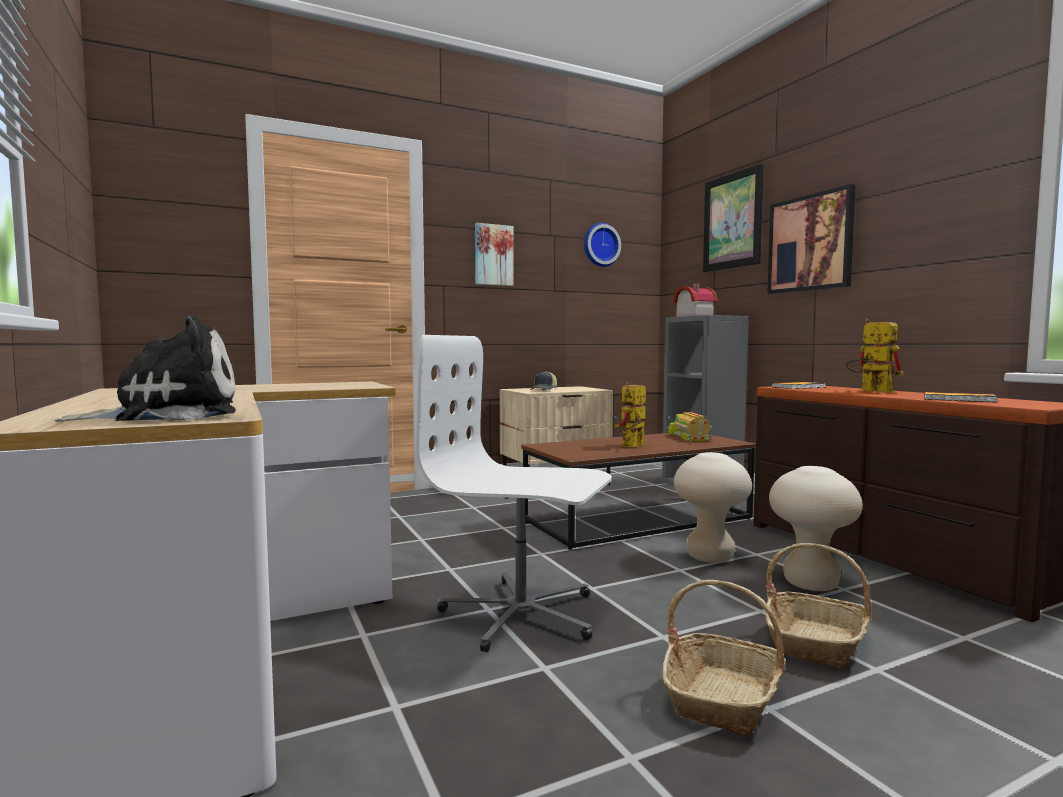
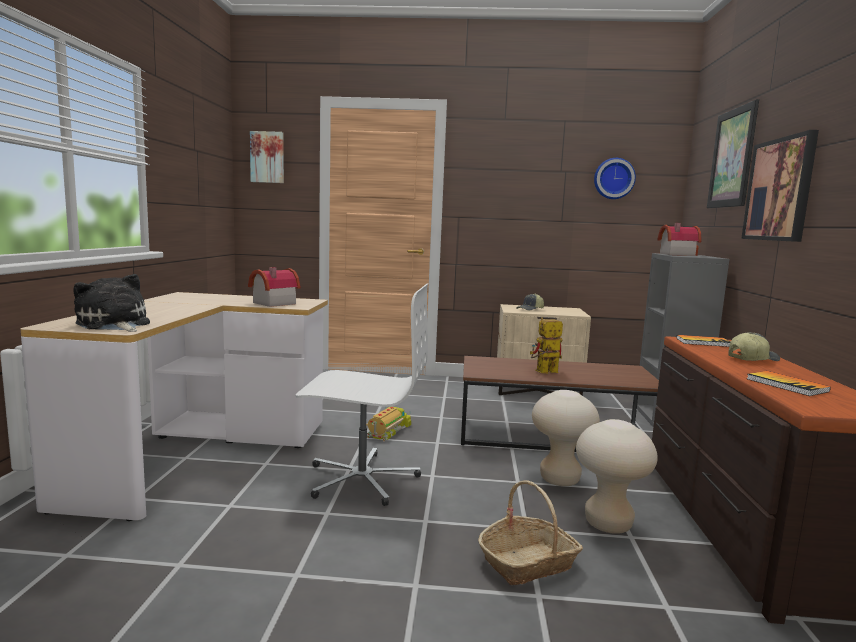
camera: 30 degrees right, 5 degrees up
plush toy [55,316,236,422] -> plush toy turned 135 degrees counterclockwise [73,274,150,332]
white office chair [416,335,612,652] -> white office chair turned 135 degrees clockwise [296,283,429,506]
picture [475,223,514,286] -> picture moved to [250,131,284,183]
basket [662,580,786,736] -> none
toy truck [668,412,712,442] -> toy truck moved to [366,407,411,442]
toy robot [846,319,904,393] -> cap [729,332,780,361]
none -> toy house [248,267,301,307]

